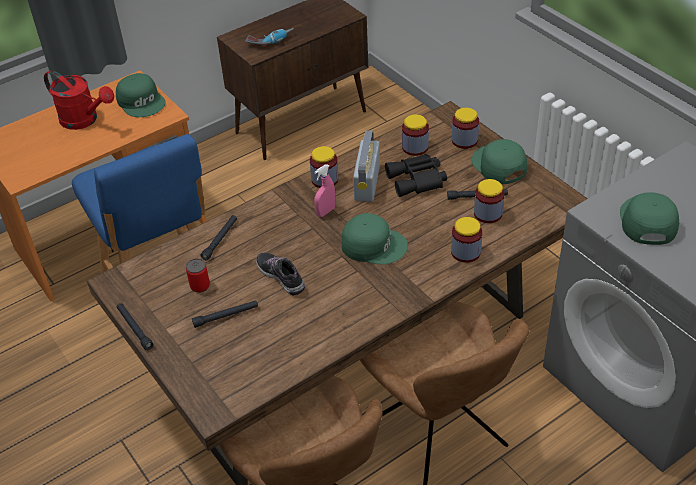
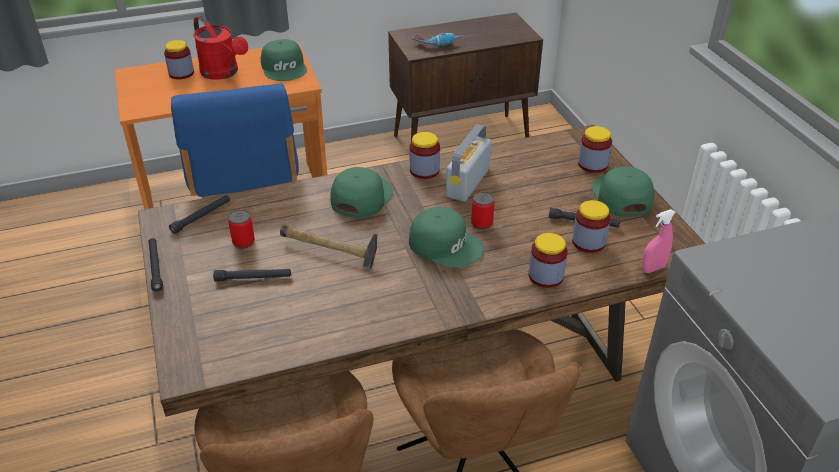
camera: 15 degrees right, 5 degrees down
black flashlight [200,215,237,260] -> black flashlight moved to [169,195,230,234]
shoe [256,253,305,295] -> hammer [280,225,377,269]
pink spray bottle [314,164,336,217] -> pink spray bottle moved to [642,209,676,273]
black binoculars [385,154,447,197] -> none
jar [402,114,429,156] -> jar moved to [164,40,194,79]
green cap [620,192,679,245] -> green cap moved to [330,167,393,218]
none -> can [471,192,494,230]

